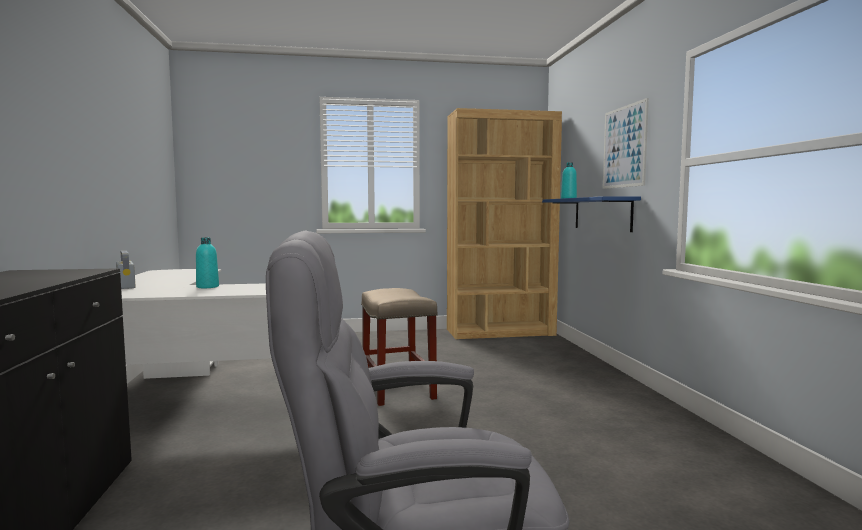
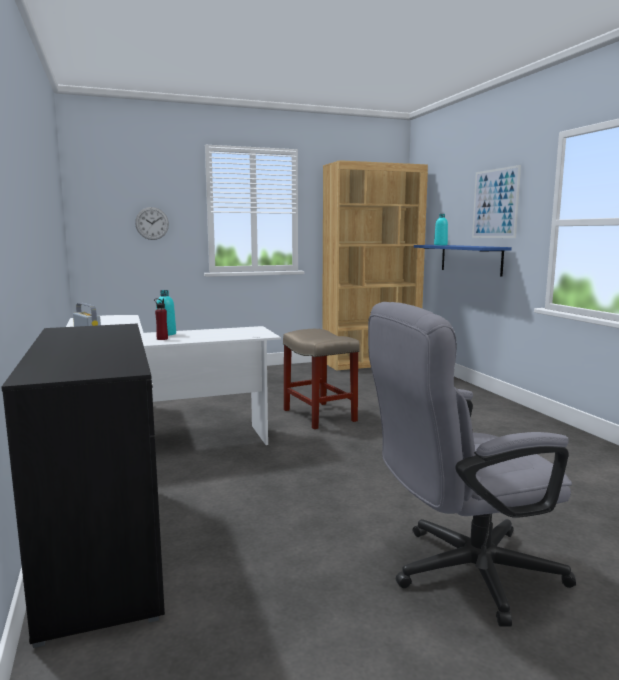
camera: 10 degrees left, 5 degrees up
none -> wall clock [135,207,169,240]
none -> red bottle [154,299,168,340]

